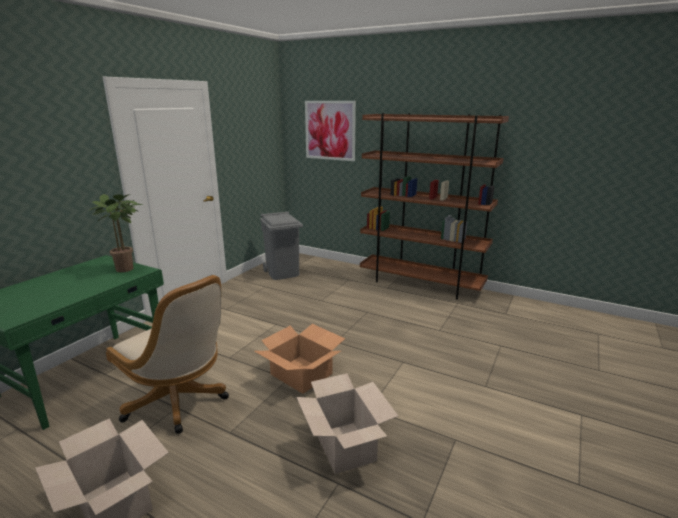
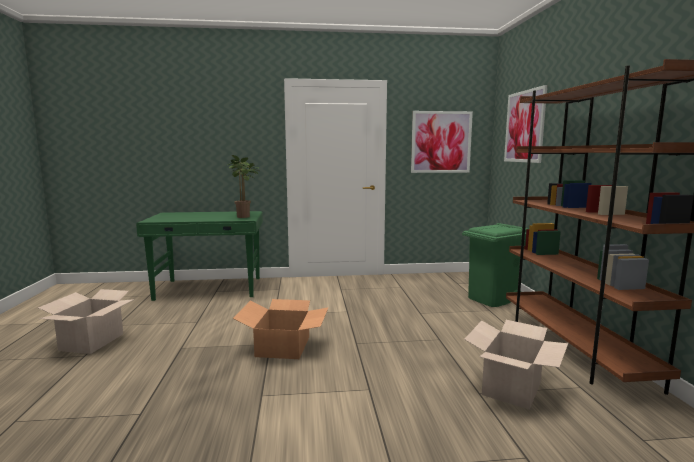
camera: 55 degrees right, 10 degrees down
office chair [106,275,229,434] -> none
grey trash can [260,211,303,280] -> none
cardboard box [296,373,398,474] -> cardboard box moved to [464,320,568,410]
none -> picture [411,111,473,173]
none -> green trash can [462,223,528,307]

